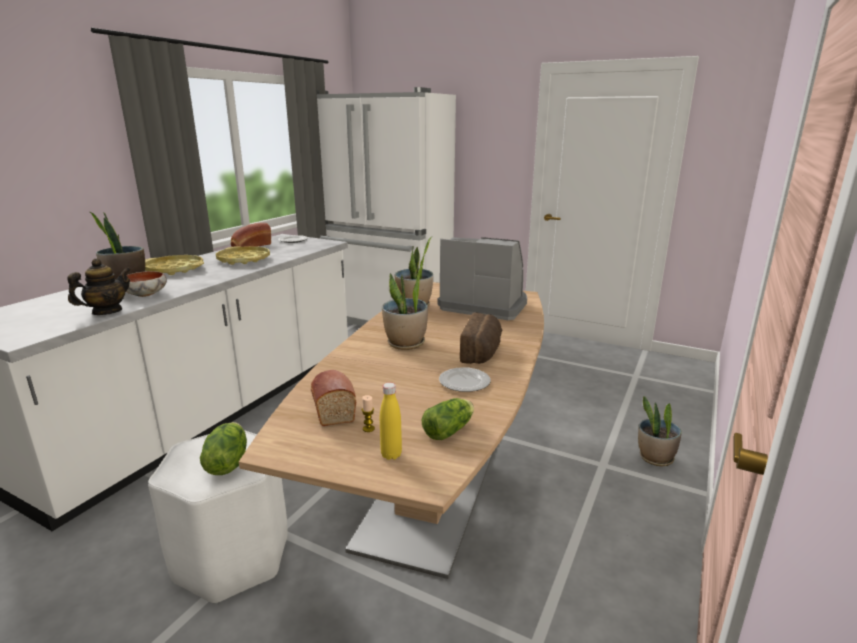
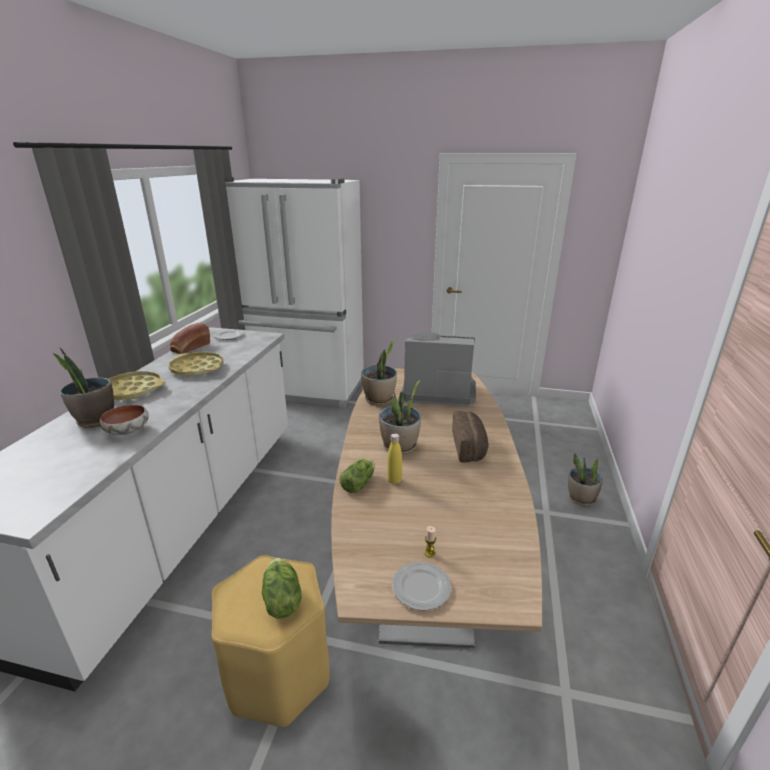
camera: 15 degrees left, 5 degrees up
teapot [67,258,131,315] -> none
white stool [148,430,288,604] -> yellow stool [212,555,330,727]
bread [311,370,356,426] -> none
yellow bottle [380,382,402,460] -> yellow bottle moved to [387,433,402,484]
lettuce [421,398,474,440] -> lettuce moved to [340,459,375,493]
plate [439,367,491,392] -> plate moved to [392,562,451,611]

